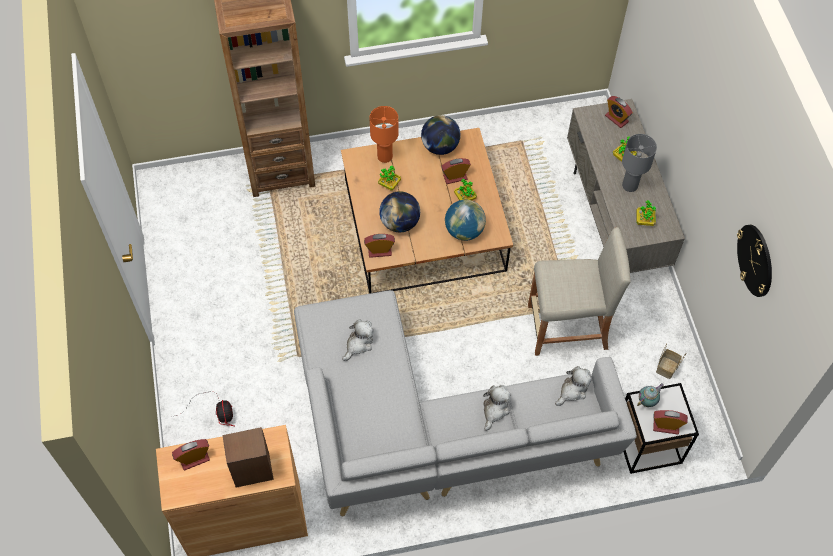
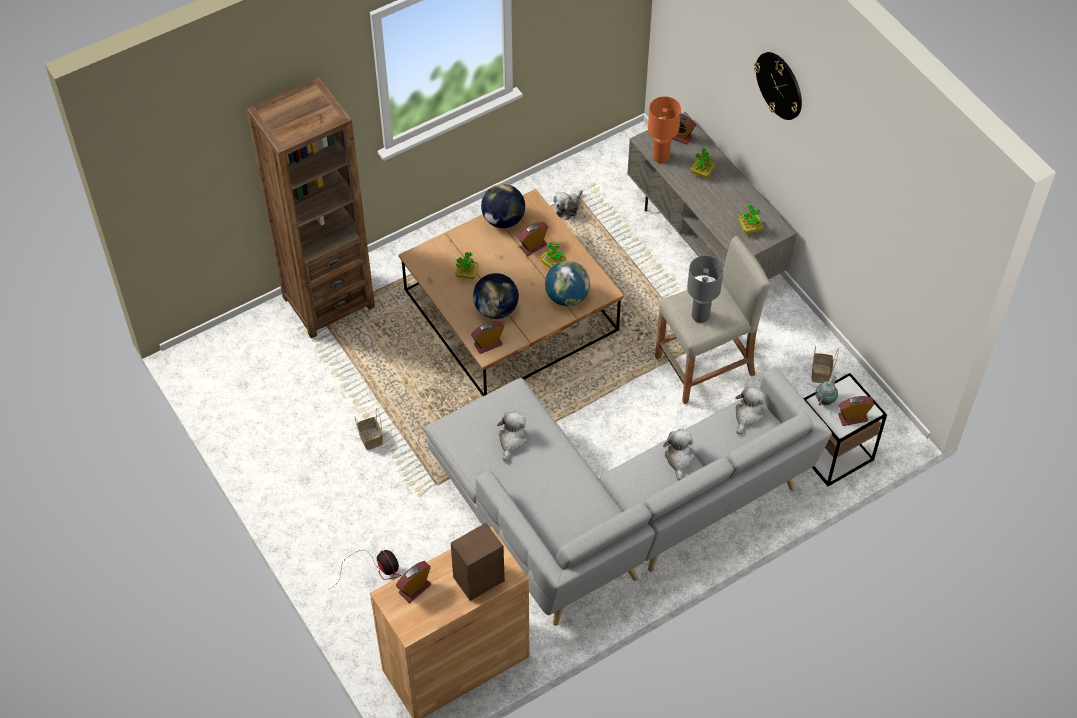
camera: 20 degrees left, 5 degrees down
orange table lamp [369,106,399,163] -> orange table lamp moved to [648,96,681,163]
grey table lamp [622,134,657,192] -> grey table lamp moved to [687,255,724,323]
wall clock [737,225,772,297] -> wall clock moved to [754,52,802,120]
none -> basket [355,408,383,450]
none -> plush toy [553,189,583,220]

